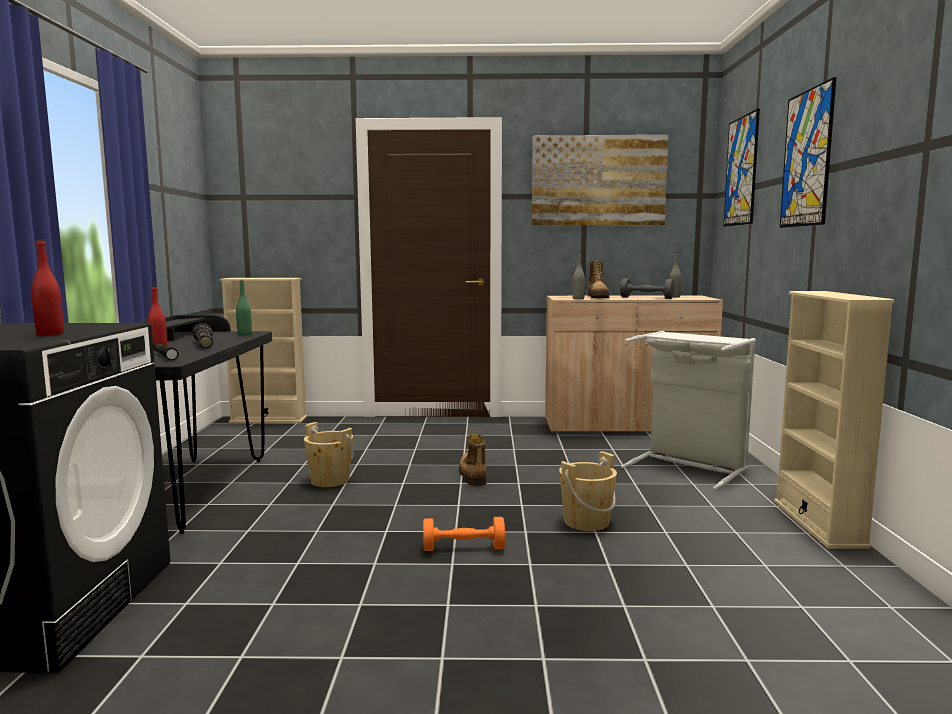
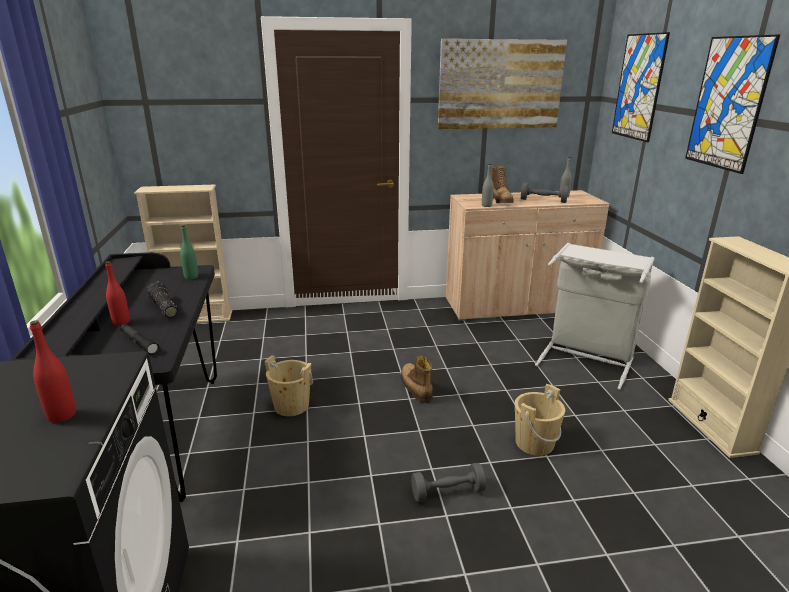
camera: 10 degrees left, 15 degrees up
orange dumbbell [423,517,505,551] -> grey dumbbell [411,463,486,502]

